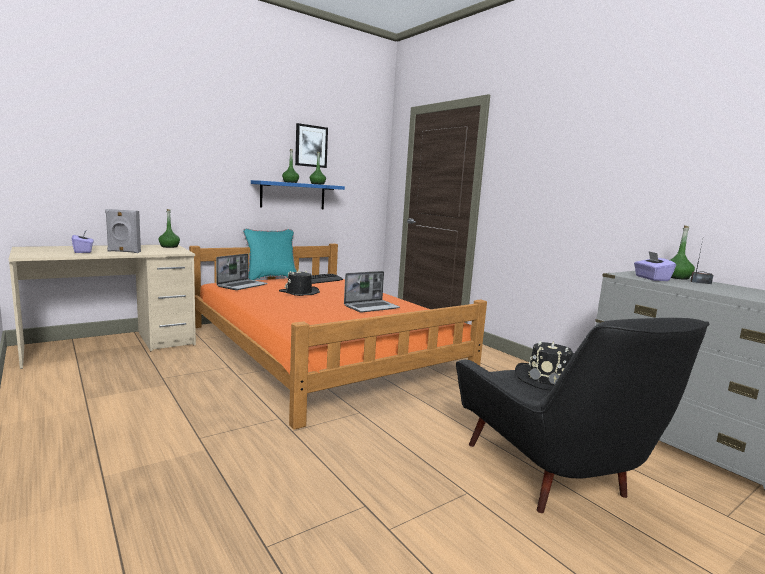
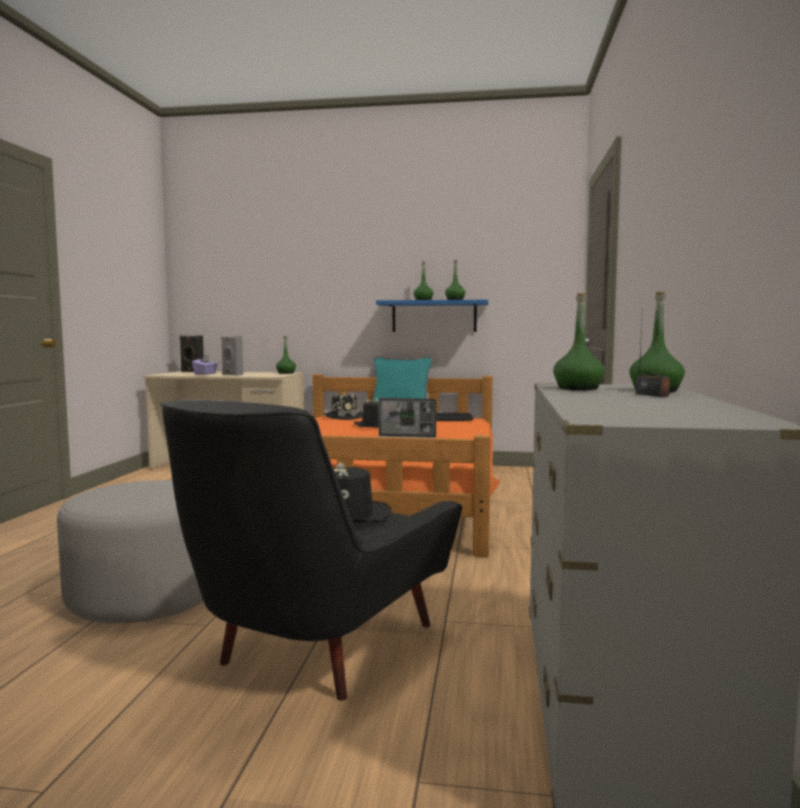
camera: 45 degrees right, 5 degrees down
laptop [216,254,268,290] -> black hat [323,391,363,420]
picture [295,123,328,168] -> none
purple tissue box [634,251,676,281] -> green bottle [553,293,605,390]
none -> grey ottoman [57,480,204,623]
none -> black speaker [180,335,204,372]

